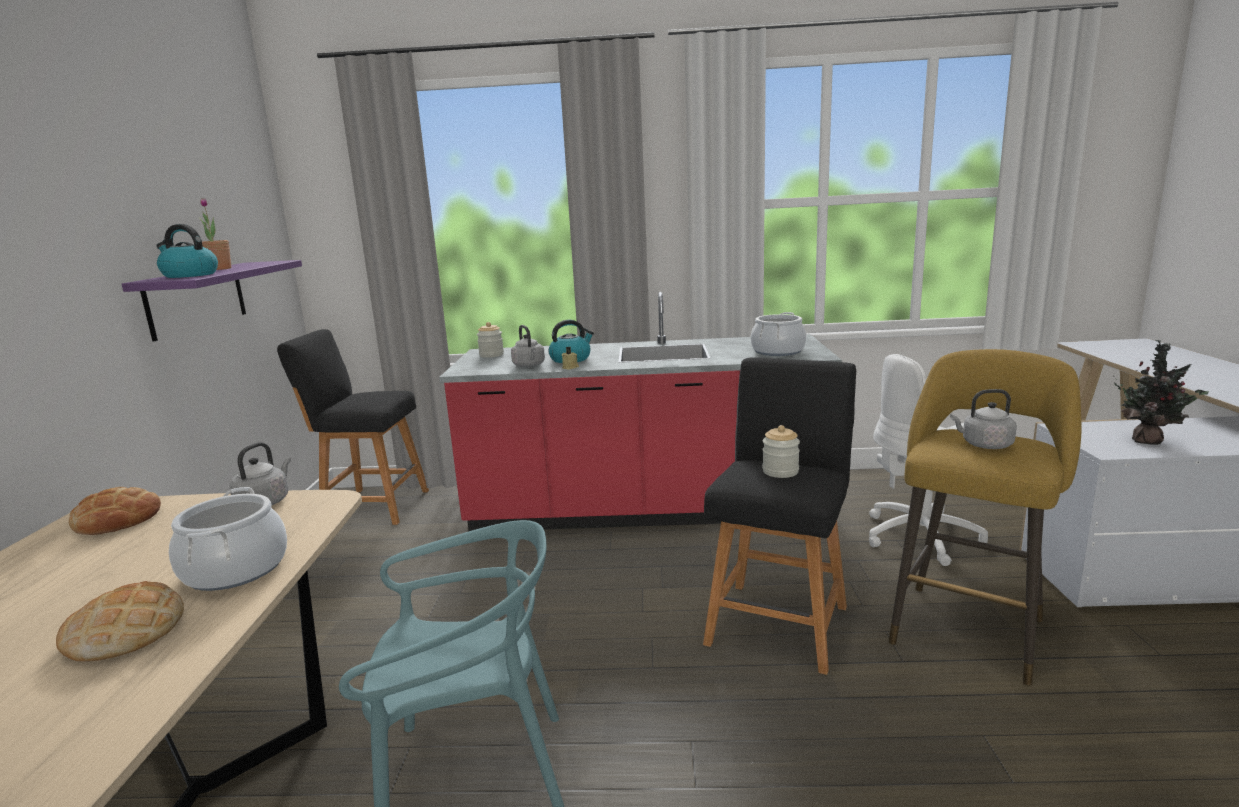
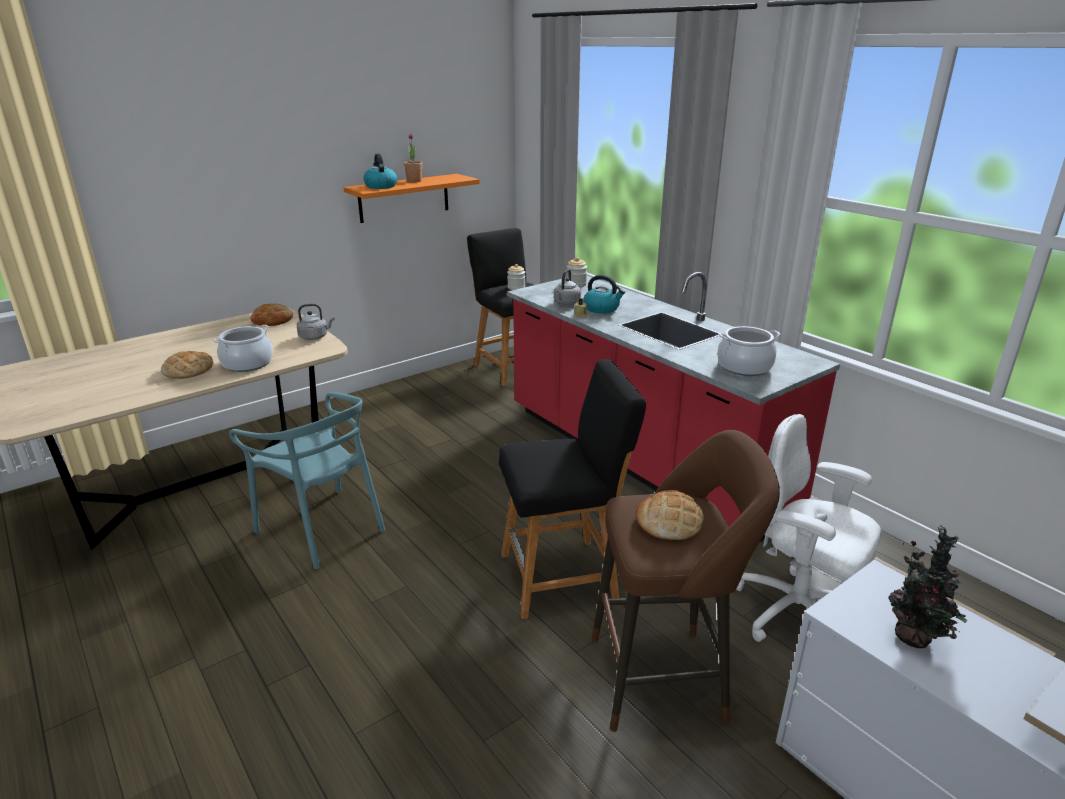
camera: 50 degrees right, 10 degrees up
purple shelf [122,260,302,342] -> orange shelf [343,174,480,223]
jar [762,425,800,478] -> jar moved to [507,264,525,290]
yellow stool [889,349,1081,686] -> brown stool [592,430,780,732]
grey kettle [950,389,1017,449] -> bread [636,490,704,540]

